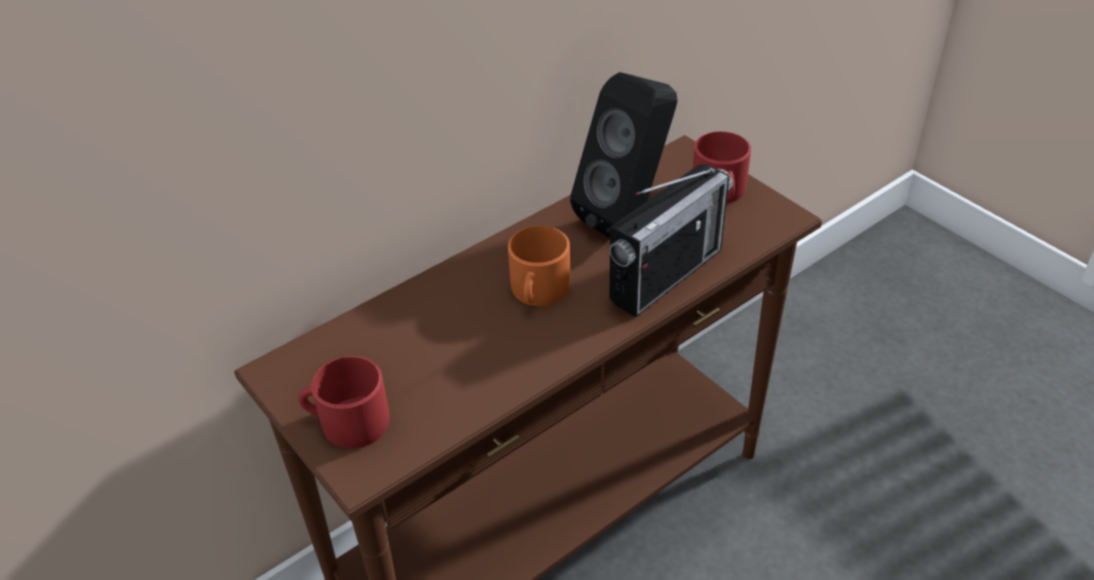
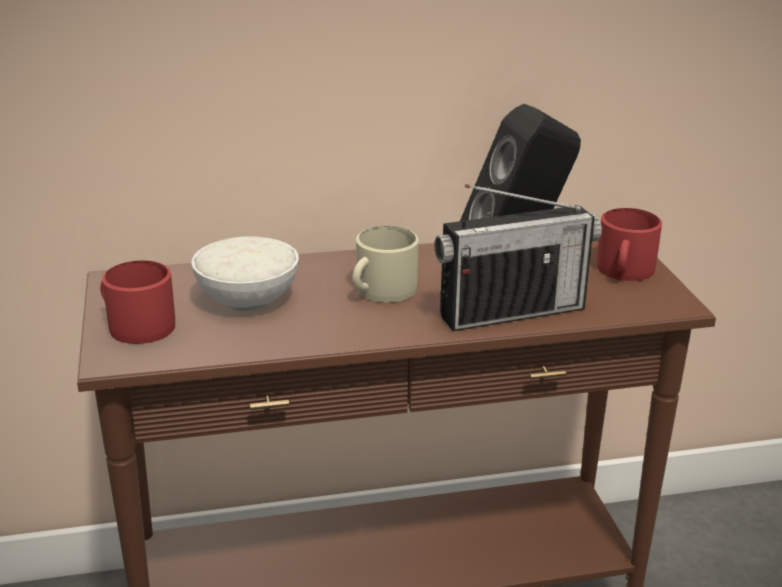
camera: 25 degrees right, 15 degrees down
orange mug [508,226,570,306] -> beige mug [352,226,419,303]
none -> white bowl [191,236,299,311]

